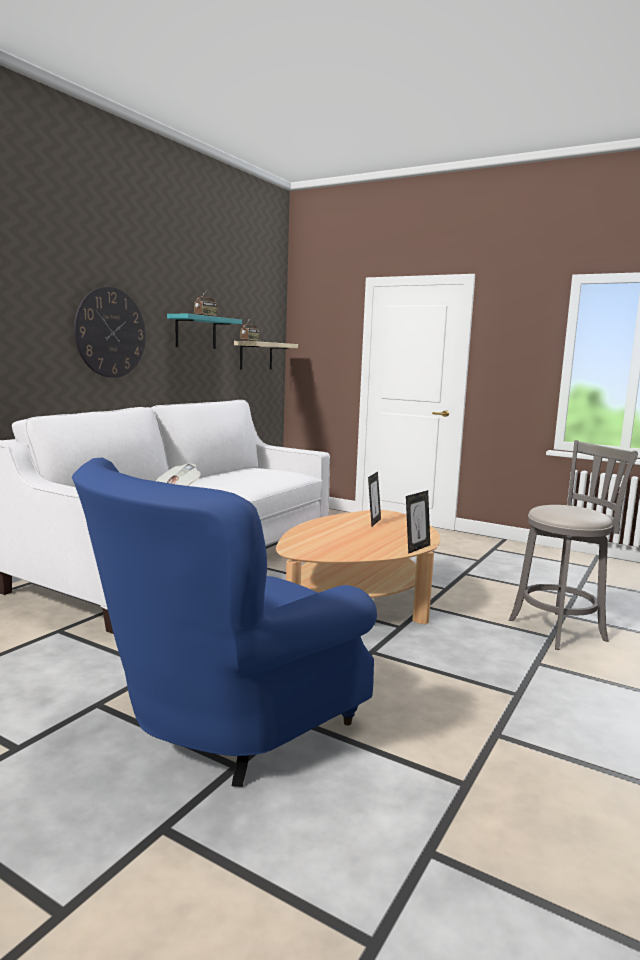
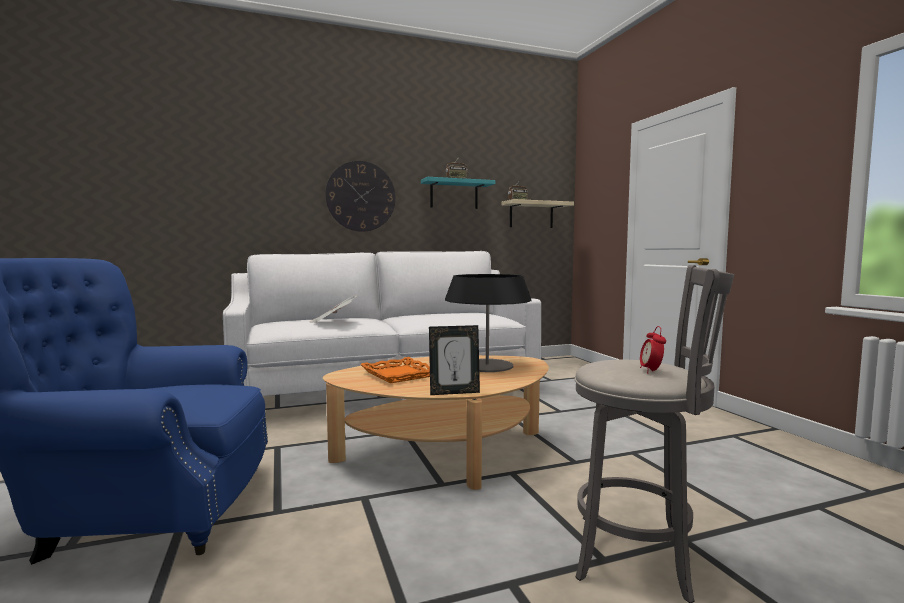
camera: 40 degrees right, 5 degrees down
picture frame [368,472,381,527] -> table lamp [445,274,531,372]
none -> orange tray [360,357,430,383]
none -> alarm clock [640,326,666,373]

